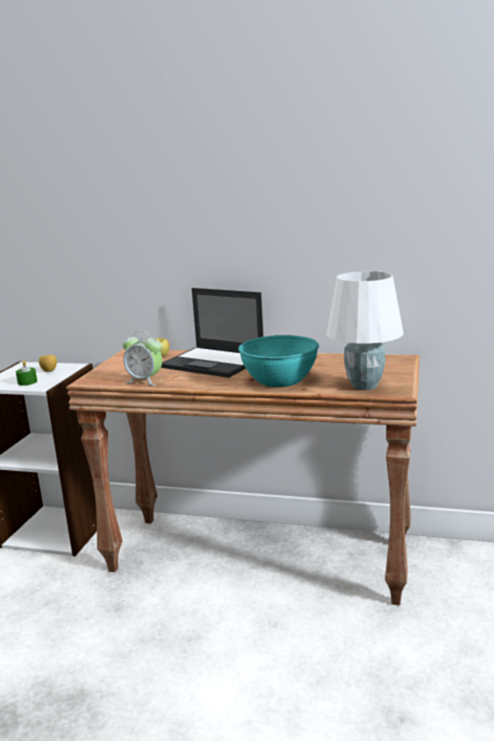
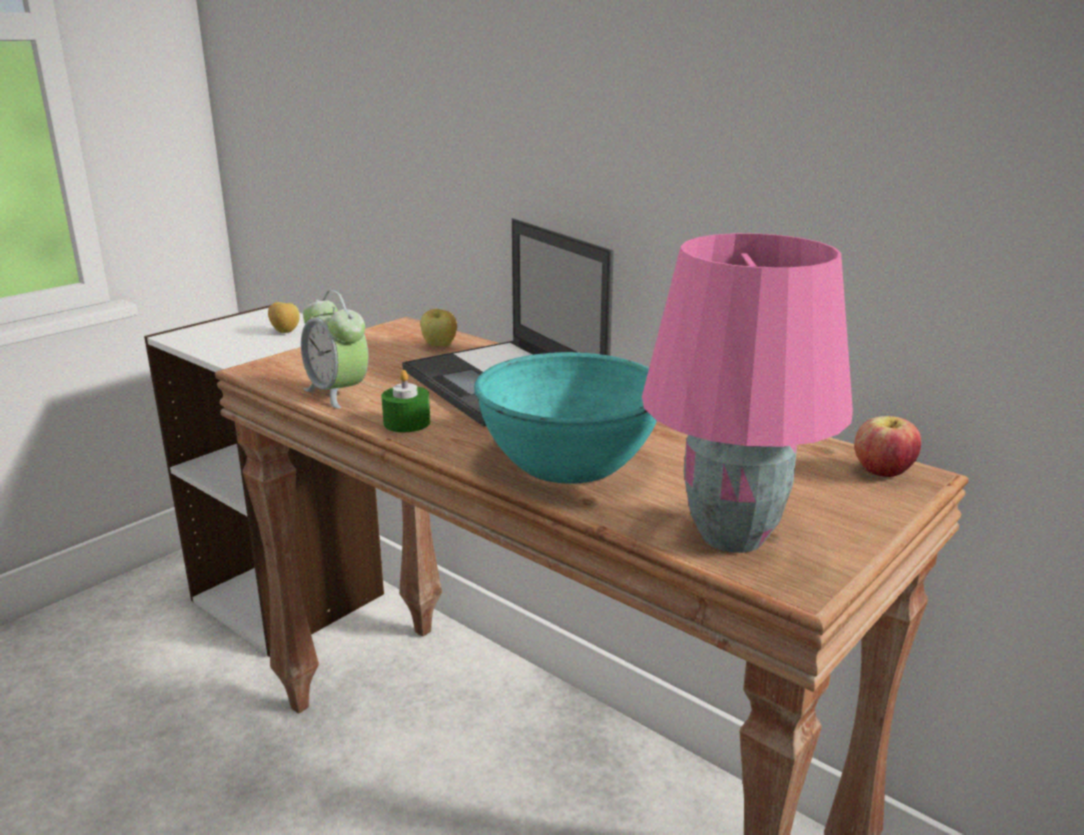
camera: 25 degrees right, 5 degrees up
green candle [16,361,37,386] -> green candle moved to [382,370,430,432]
white table lamp [326,271,403,390] -> pink table lamp [642,233,853,553]
none -> apple [854,416,921,477]

